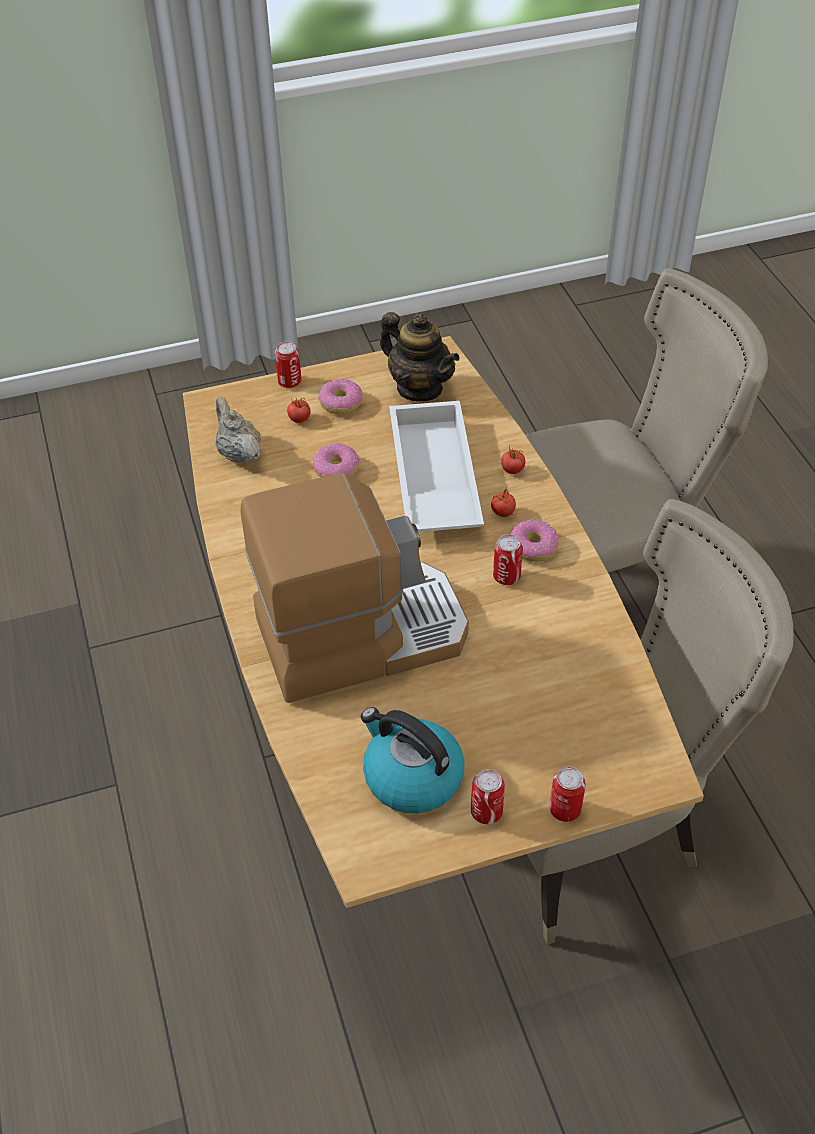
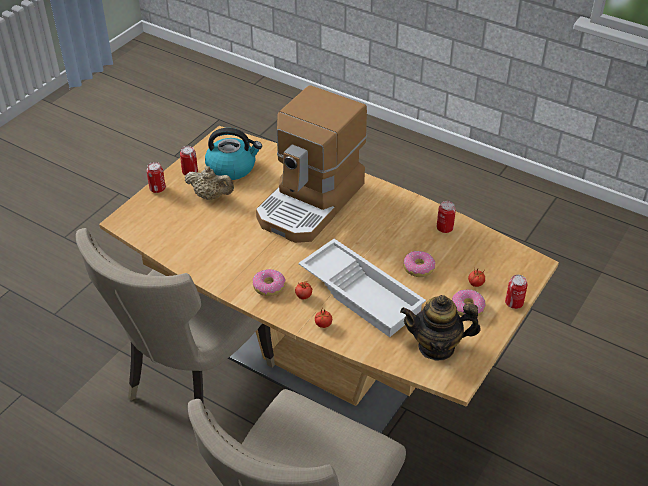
camera: 140 degrees right, 5 degrees down
beige teapot [216,396,261,463] -> beige teapot moved to [185,166,234,200]
can [493,534,523,585] -> can moved to [437,201,456,233]

